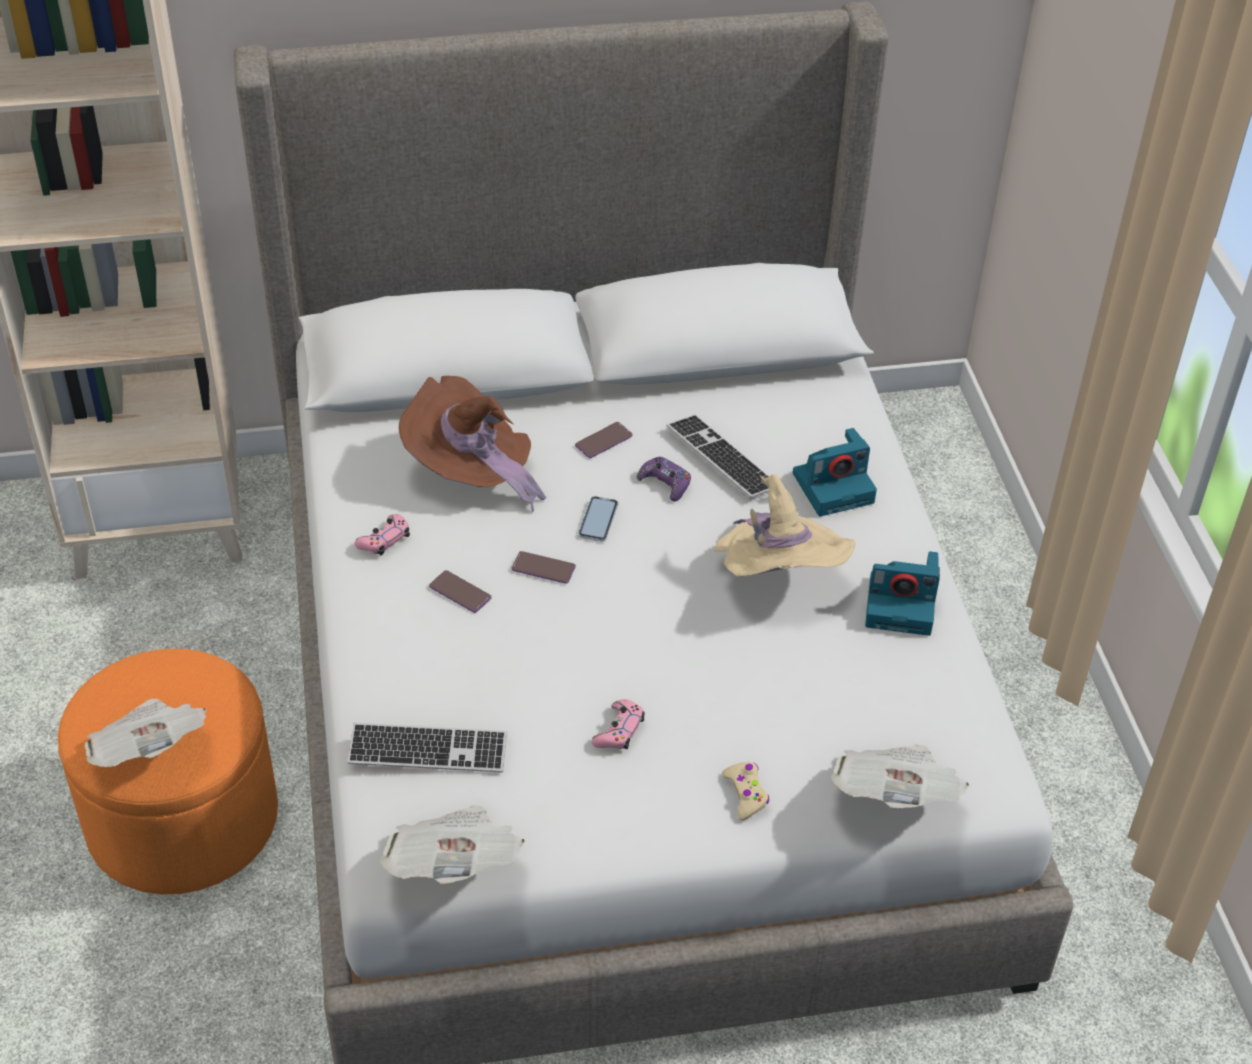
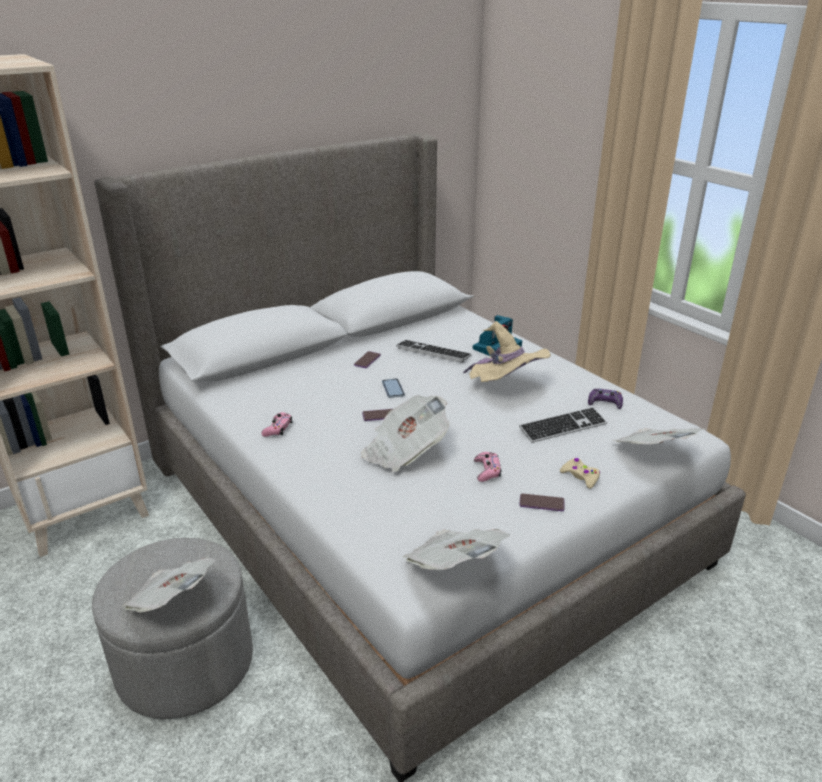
camera: 25 degrees left, 15 degrees down
orange ottoman [58,649,278,894] -> grey ottoman [92,538,253,719]
keyboard [348,722,507,773] -> keyboard moved to [519,407,607,443]
brown hat [399,376,546,512] -> none
phone [429,570,492,613] -> phone moved to [519,494,564,511]
purple game controller [637,457,691,502] -> purple game controller moved to [588,389,623,409]
camera [865,551,940,636] -> none
none -> newspaper [361,395,449,472]

